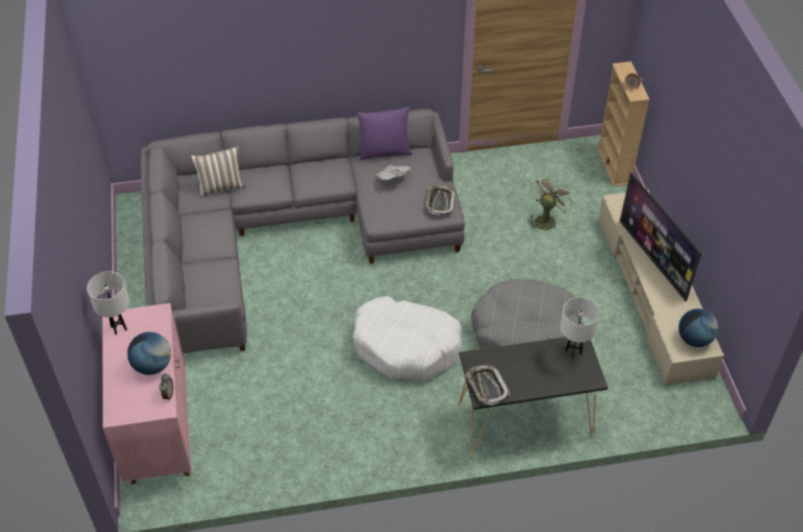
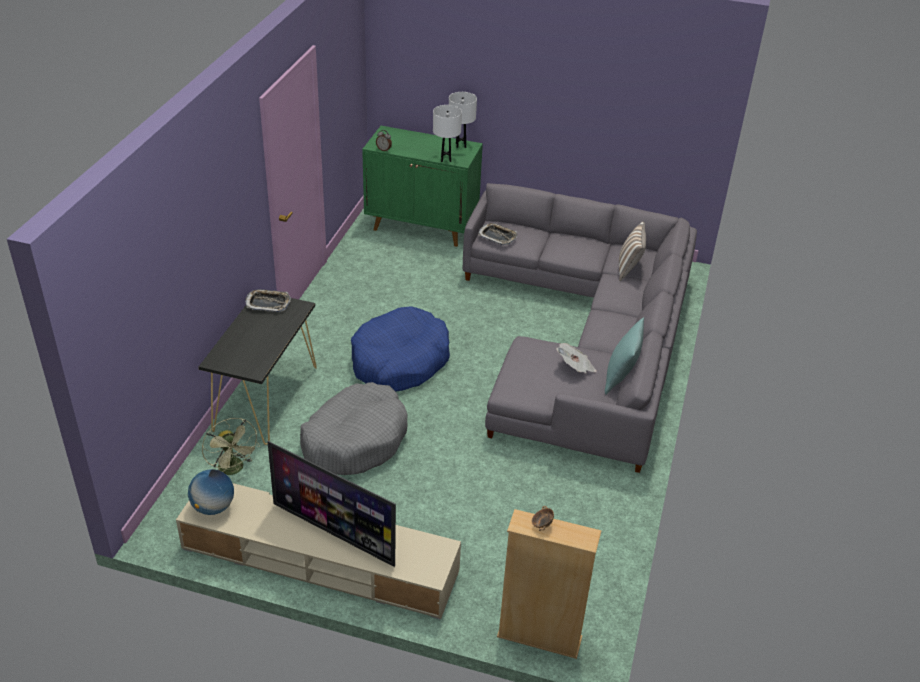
camera: 115 degrees right, 10 degrees down
pink cabinet [102,303,191,485] -> green cabinet [362,126,483,247]
globe [127,332,172,375] -> none
white dog bed [353,296,463,379] -> blue dog bed [351,306,450,391]
purple pillow [357,107,412,160] -> turquoise pillow [605,317,644,395]
tray [425,185,455,215] -> tray moved to [478,223,517,245]
green fan [528,175,575,231] -> green fan moved to [202,418,260,475]
white table lamp [560,297,600,359] -> white table lamp moved to [433,105,462,162]
television [620,172,702,301] -> television turned 150 degrees counterclockwise [268,441,396,567]

